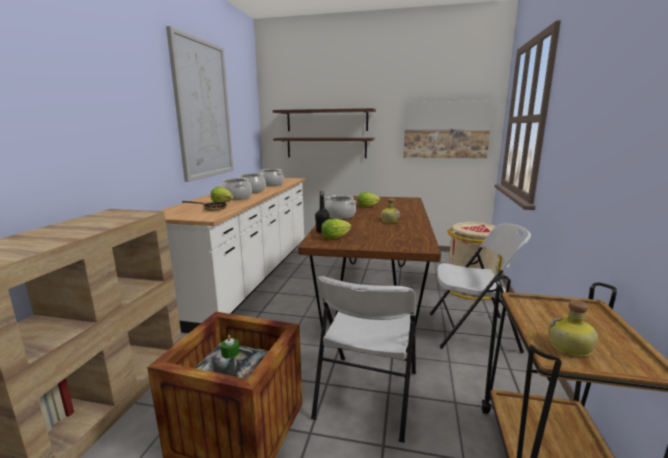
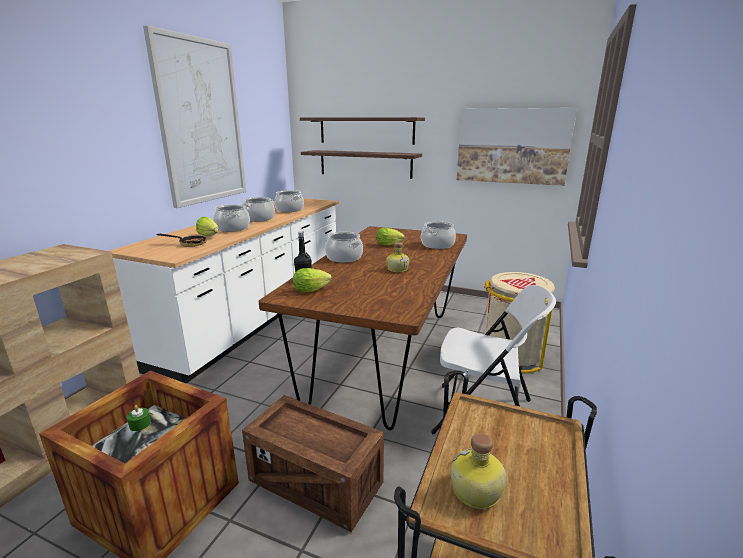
camera: 10 degrees right, 5 degrees up
white chair [311,276,416,443] -> crate [242,395,384,532]
none -> cooking pot [421,221,456,249]

